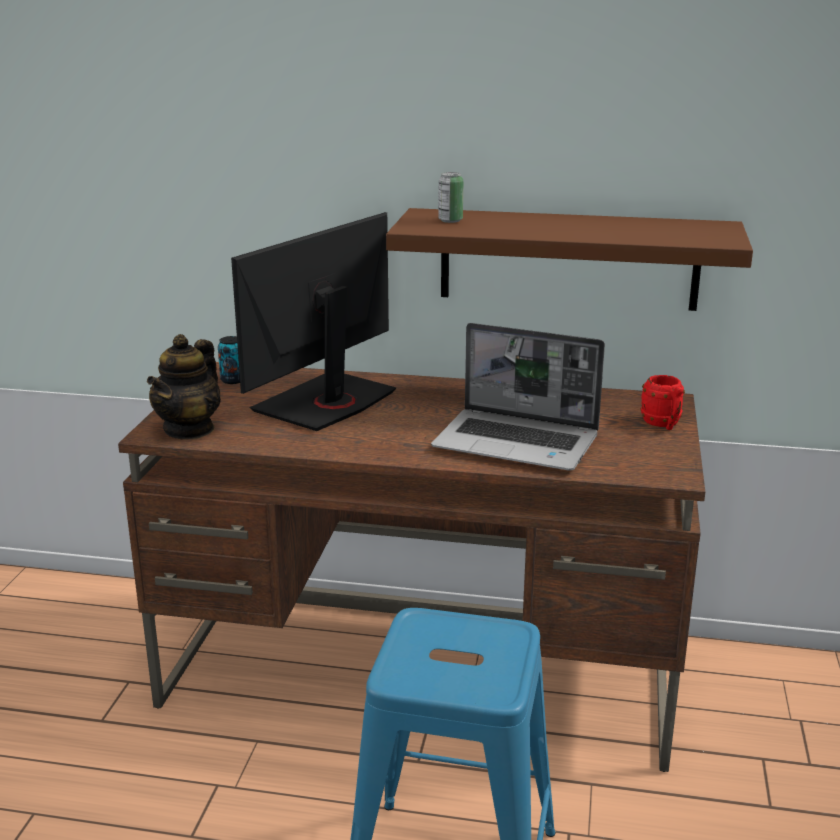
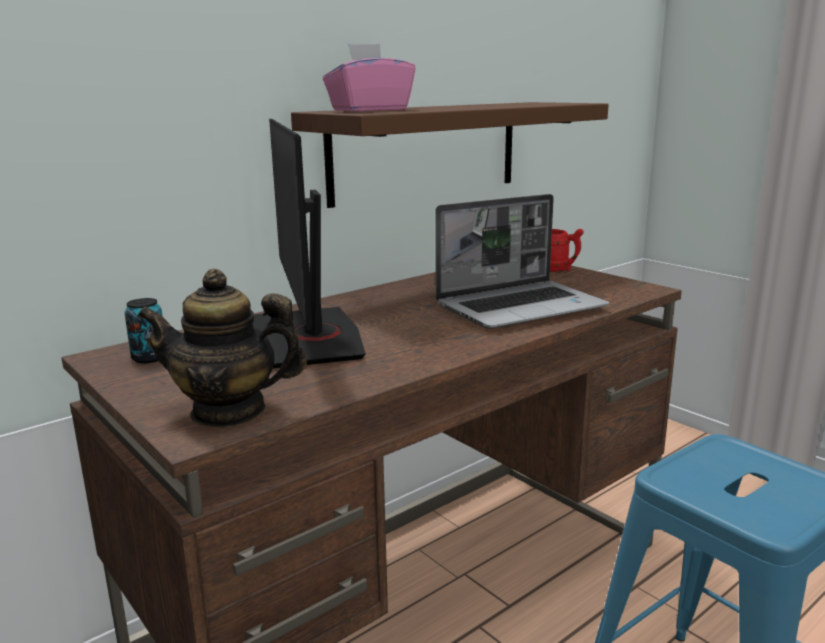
camera: 50 degrees left, 5 degrees down
teapot [147,334,221,440] -> teapot turned 120 degrees clockwise [137,269,307,428]
can [438,172,463,223] -> pink tissue box [323,43,416,112]

